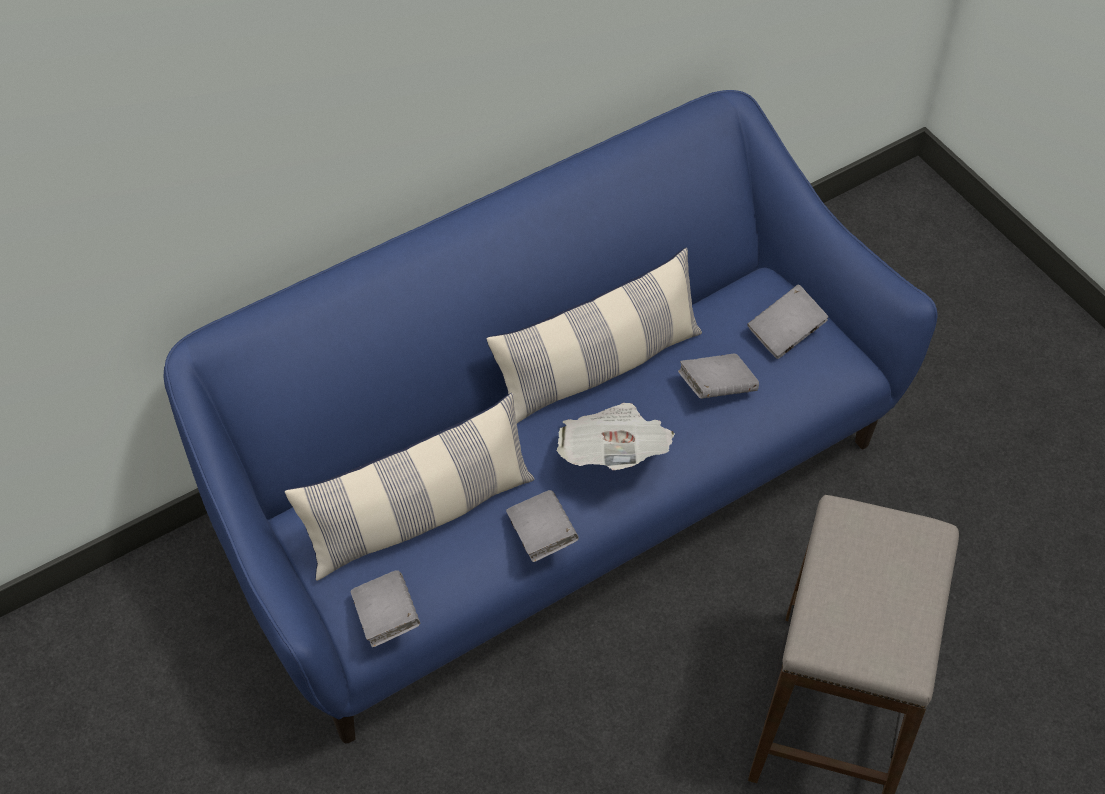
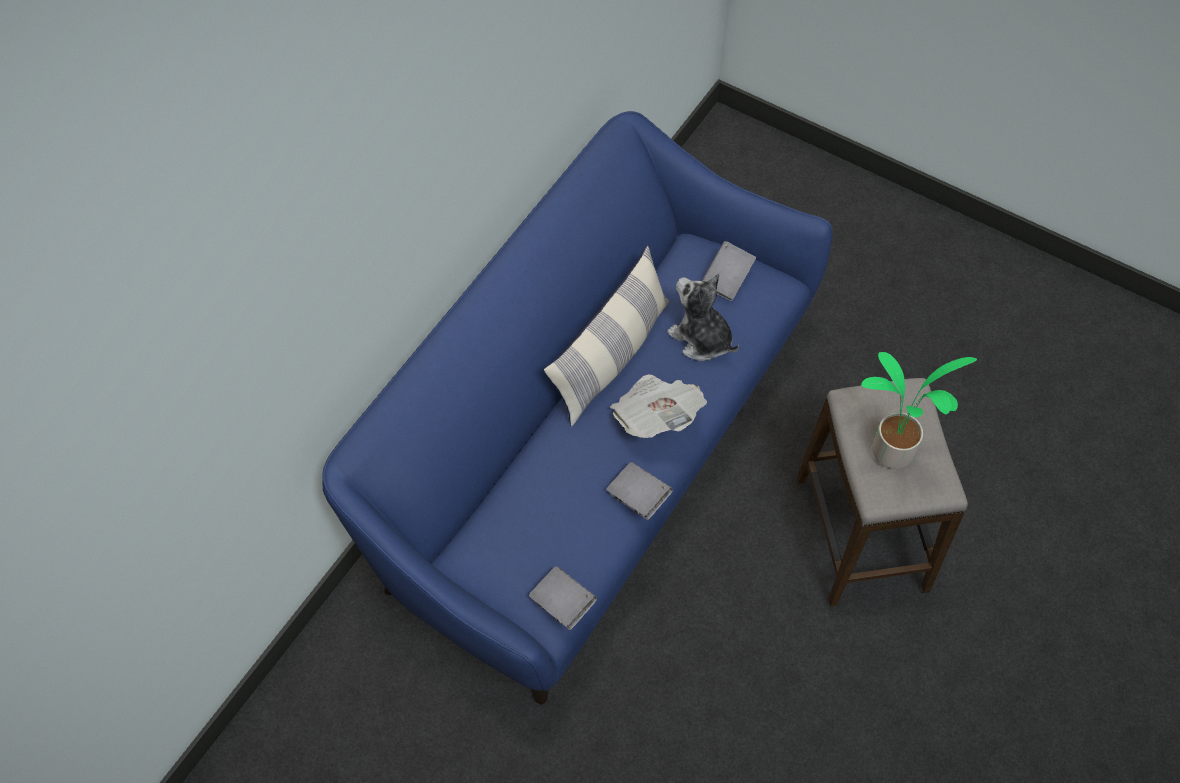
camera: 25 degrees left, 5 degrees up
pillow [284,393,534,581] -> none
grey book [678,353,759,399] -> plush toy [667,274,739,361]
none -> potted plant [861,352,977,469]

